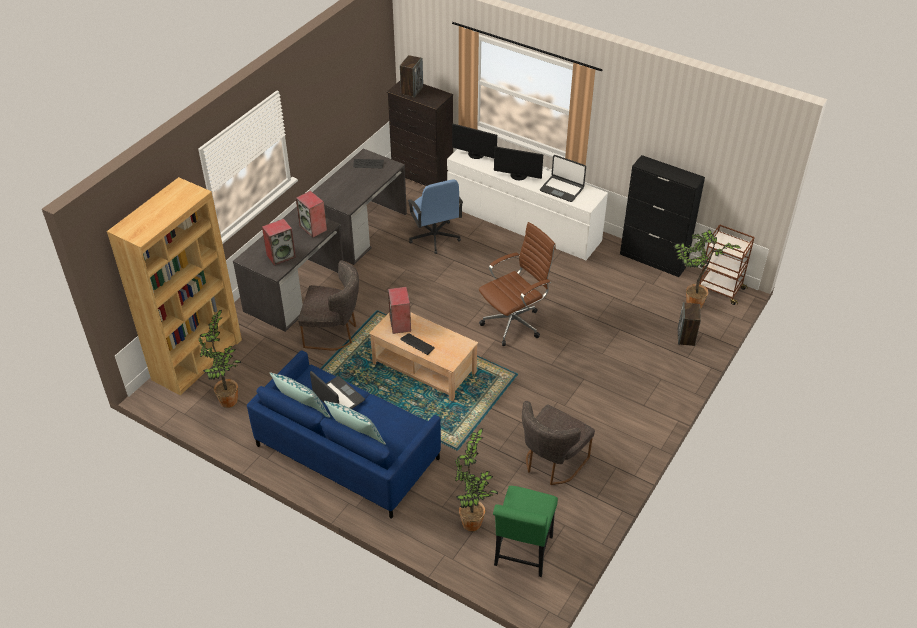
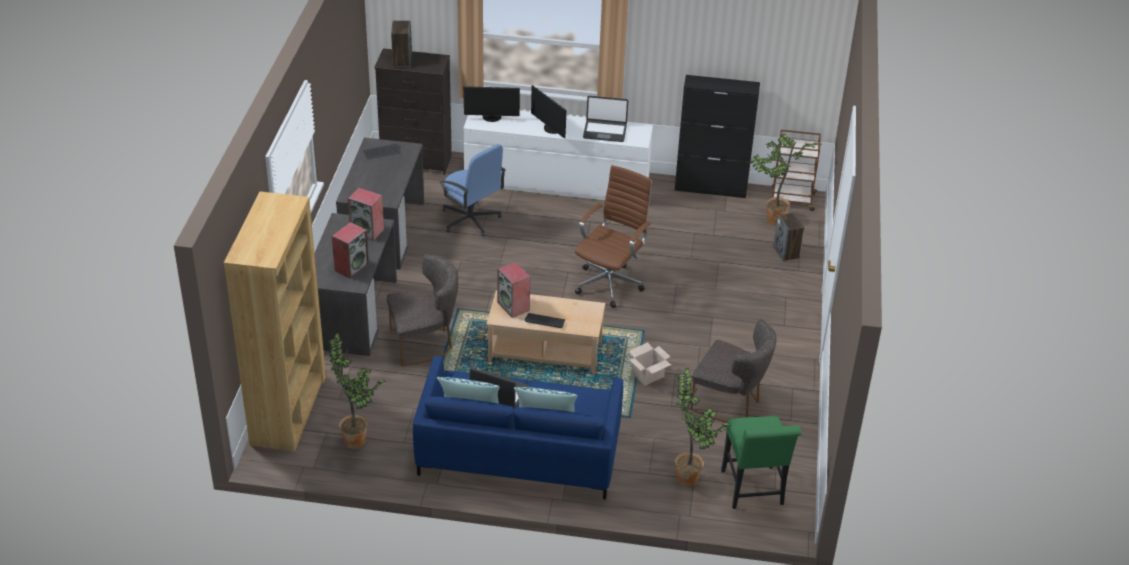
camera: 25 degrees left, 5 degrees down
monitor [494,146,543,180] -> monitor turned 60 degrees clockwise [531,85,566,138]
grey chair [522,401,595,485] -> grey chair turned 75 degrees counterclockwise [690,319,776,423]
none -> cardboard box [629,342,671,386]

